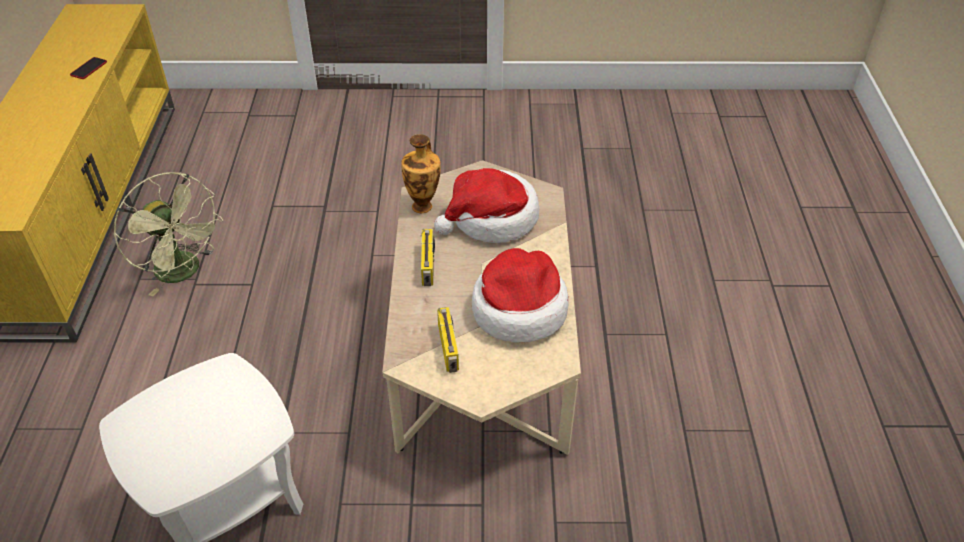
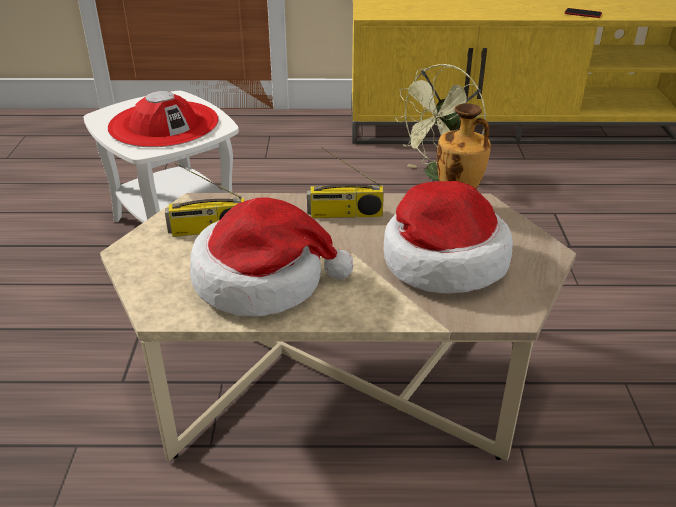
camera: 90 degrees right, 10 degrees down
none -> red hat [108,91,219,147]

